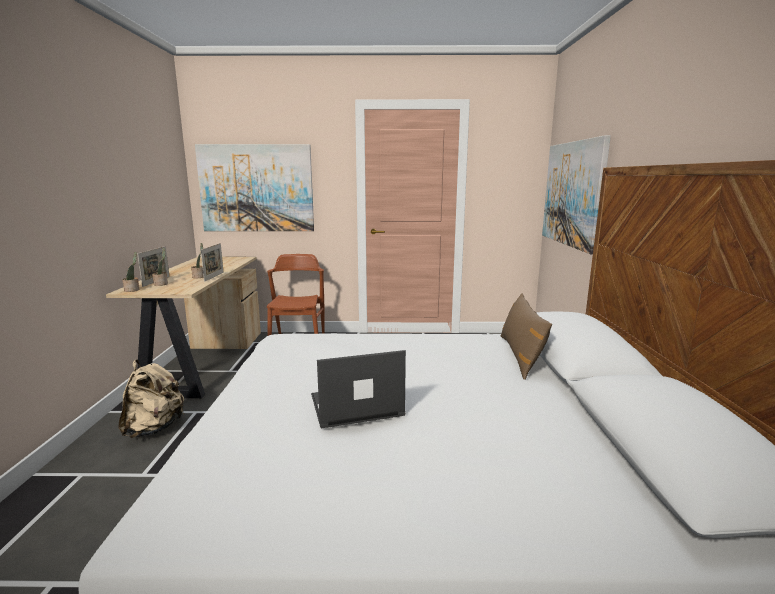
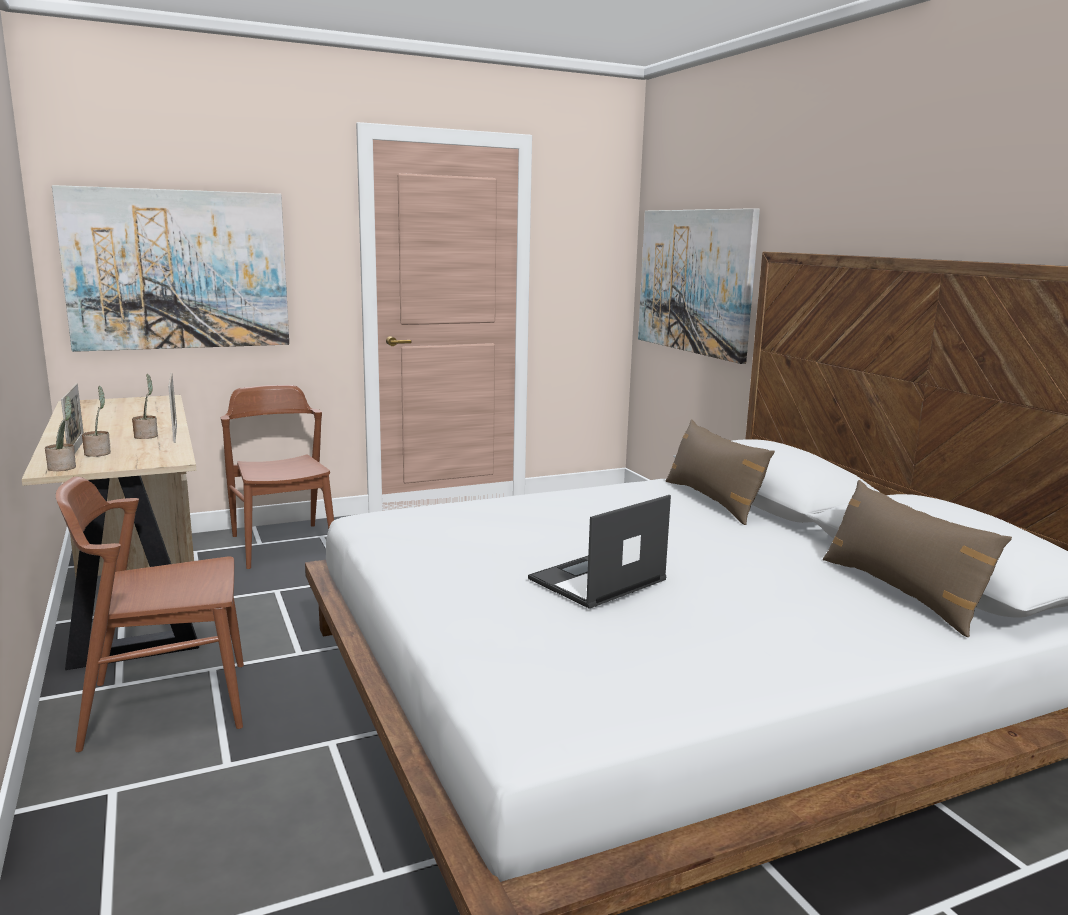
camera: 25 degrees left, 0 degrees up
beige backpack [119,359,184,438] -> brown chair [56,476,244,752]
none -> brown pillow [823,480,1012,637]

